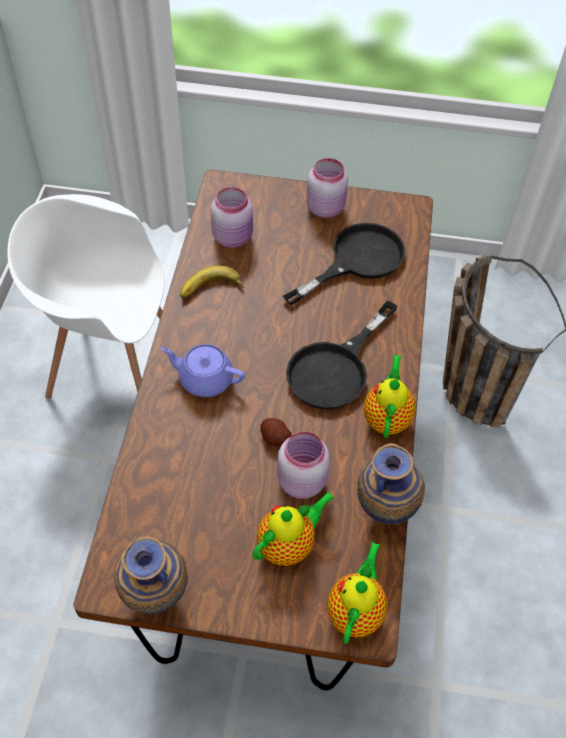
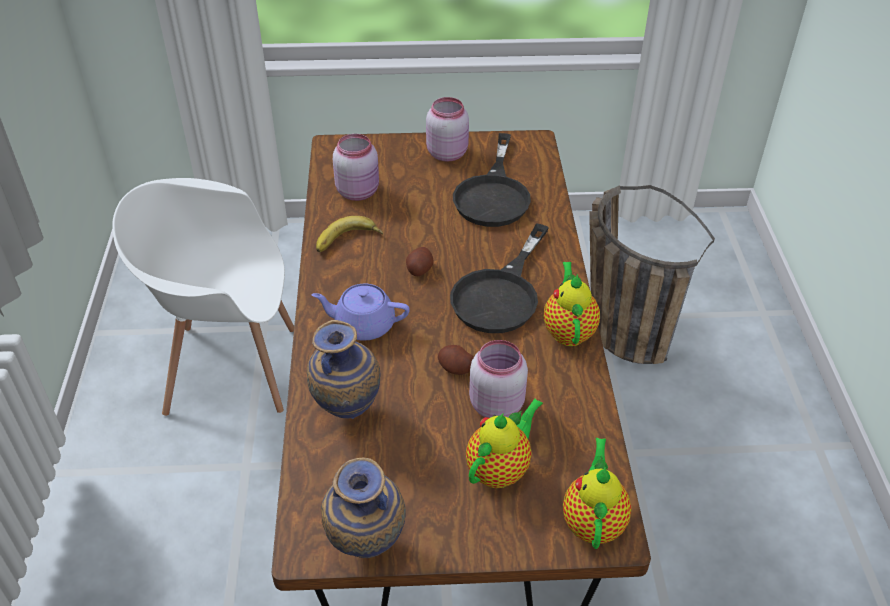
camera: 10 degrees left, 10 degrees down
black frying pan [283,223,405,306] -> black frying pan turned 150 degrees clockwise [453,133,531,227]
vase [357,443,425,525] -> vase moved to [307,320,381,419]
none -> potato [406,247,434,276]

